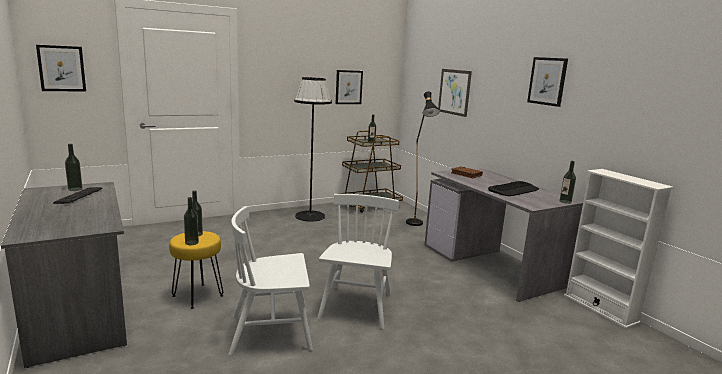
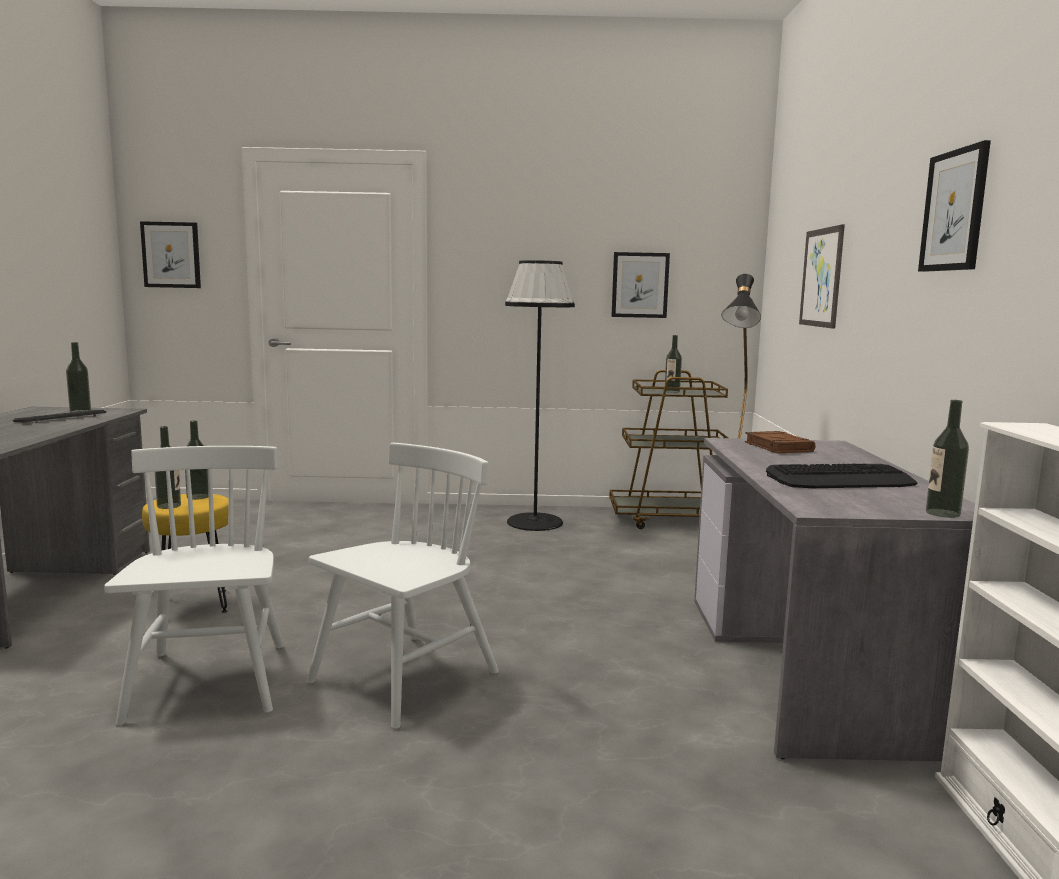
camera: 30 degrees right, 5 degrees down
white chair [229,206,313,356] -> white chair turned 60 degrees clockwise [104,446,284,725]

